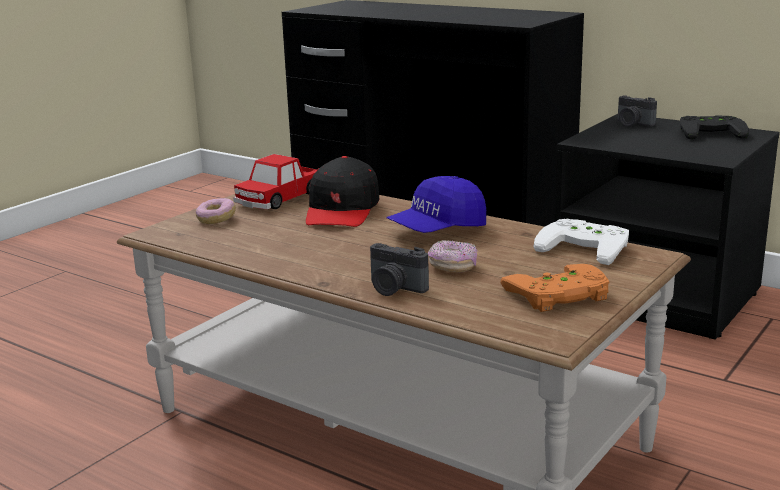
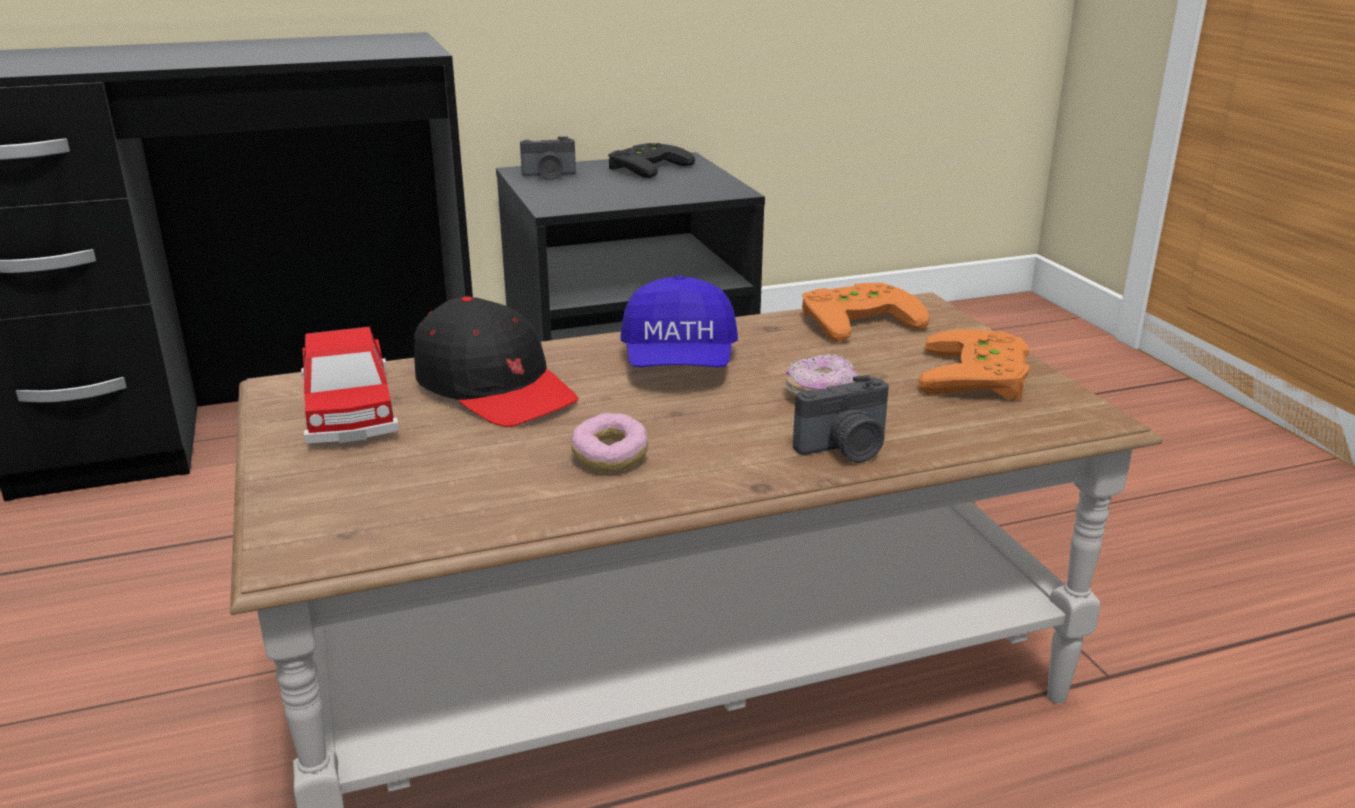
camera: 55 degrees left, 5 degrees up
donut [196,198,236,224] -> donut moved to [571,413,649,473]
white game controller [534,219,629,265] -> orange game controller [802,283,929,342]

